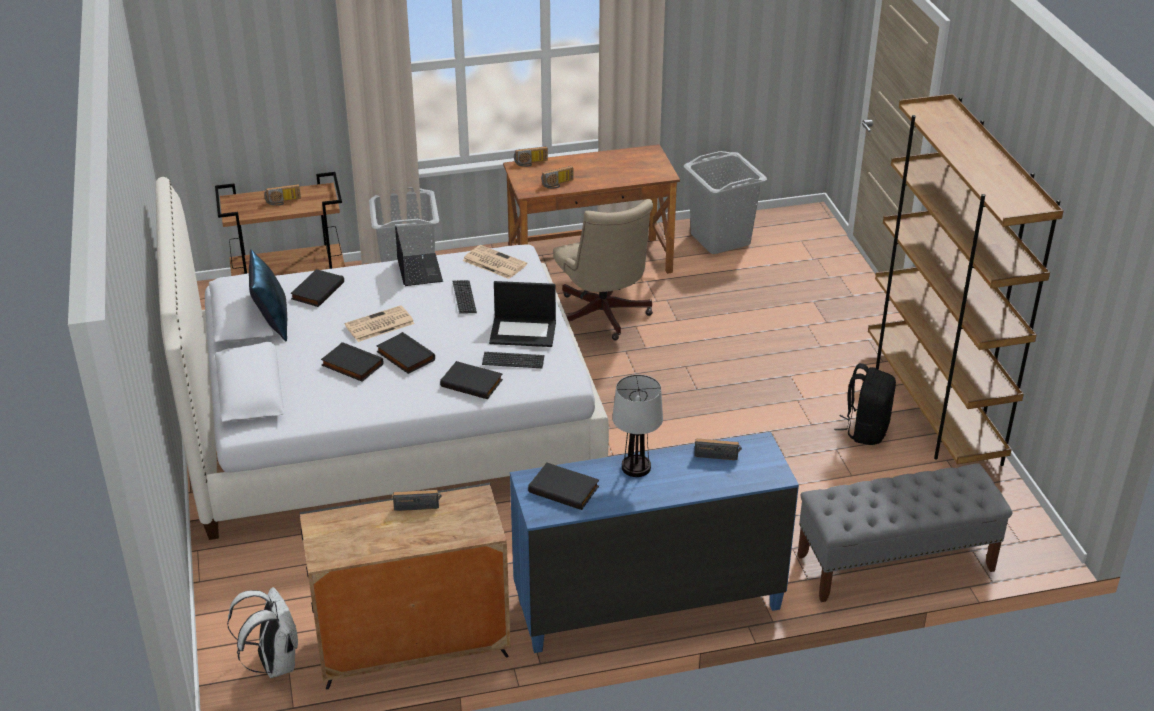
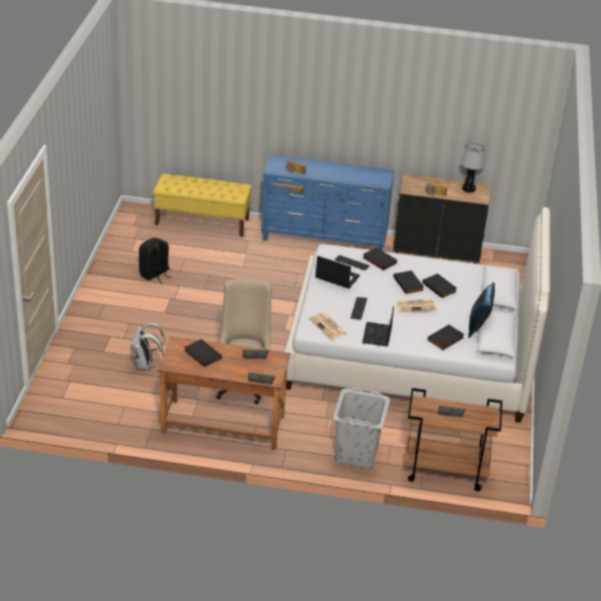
camera: 160 degrees left, 0 degrees up
white backpack [227,587,298,678] -> white backpack moved to [131,323,165,370]
black book [528,463,599,510] -> black book moved to [184,339,222,367]
table lamp [612,374,663,477] -> table lamp moved to [461,143,485,193]
grey laundry basket [684,151,767,254] -> none
grey bench [798,463,1012,602] -> yellow bench [153,174,252,237]
brown bookcase [868,94,1064,466] -> none

